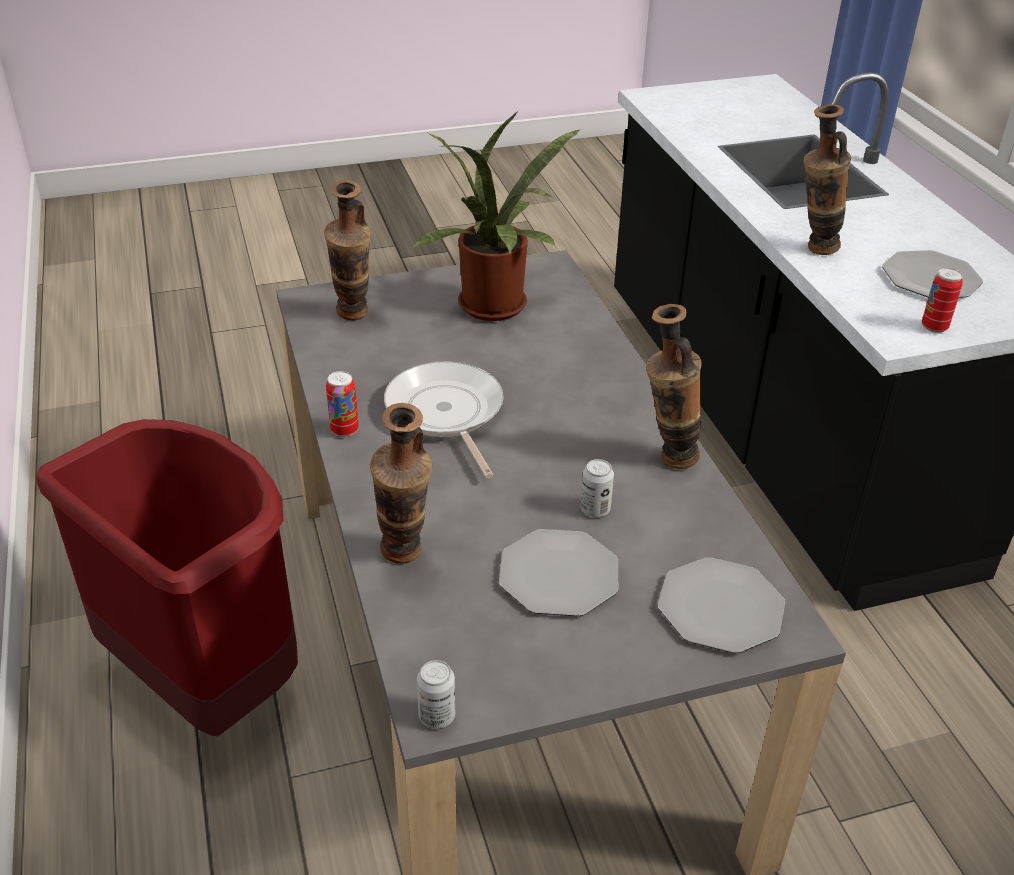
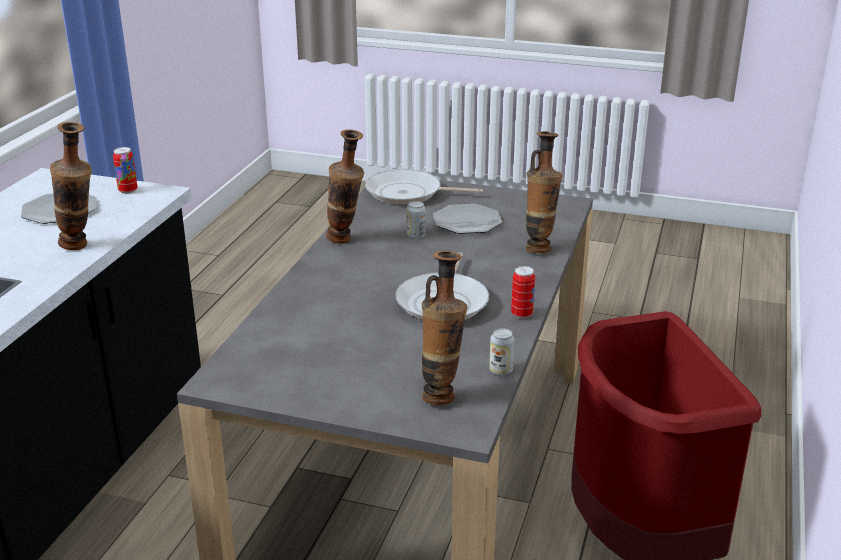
camera: 145 degrees left, 10 degrees down
potted plant [411,111,582,321] -> none
can [417,660,455,729] -> can moved to [489,328,515,376]
plate [657,557,785,653] -> frying pan [365,169,483,205]

